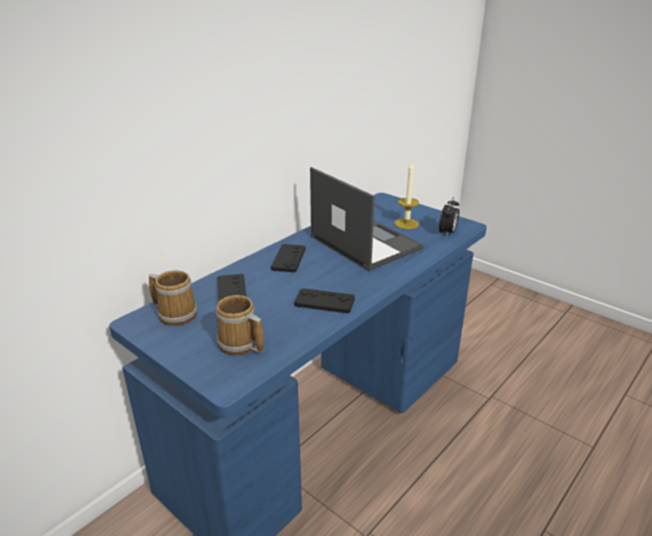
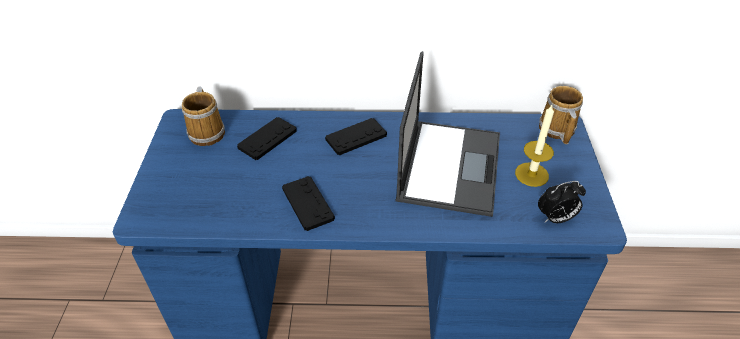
camera: 50 degrees right, 15 degrees up
mug [216,295,264,356] -> mug moved to [539,86,583,144]

